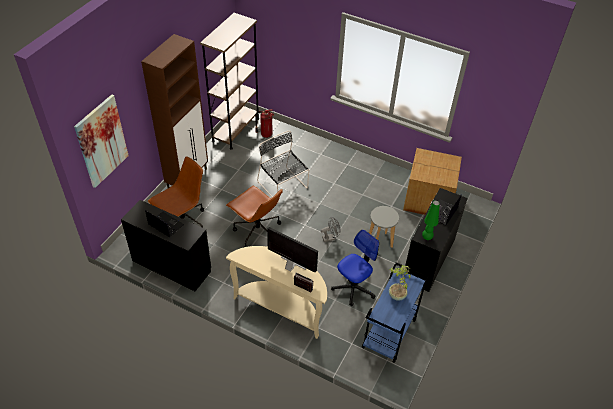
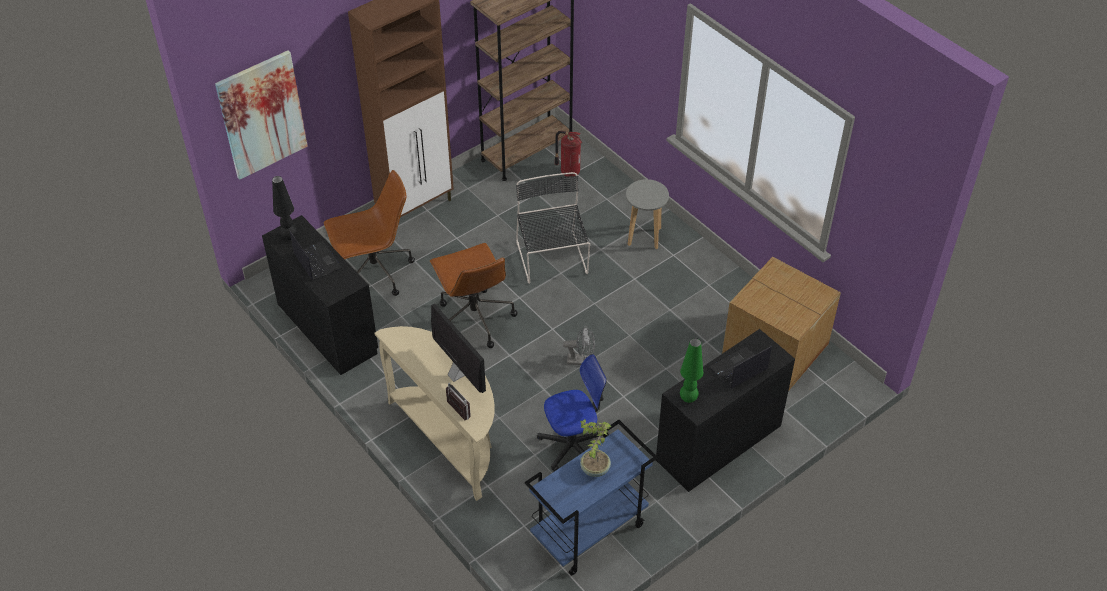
camera: 25 degrees right, 0 degrees up
grey stool [369,206,399,248] -> grey stool moved to [626,179,669,249]
none -> black table lamp [272,176,297,240]

